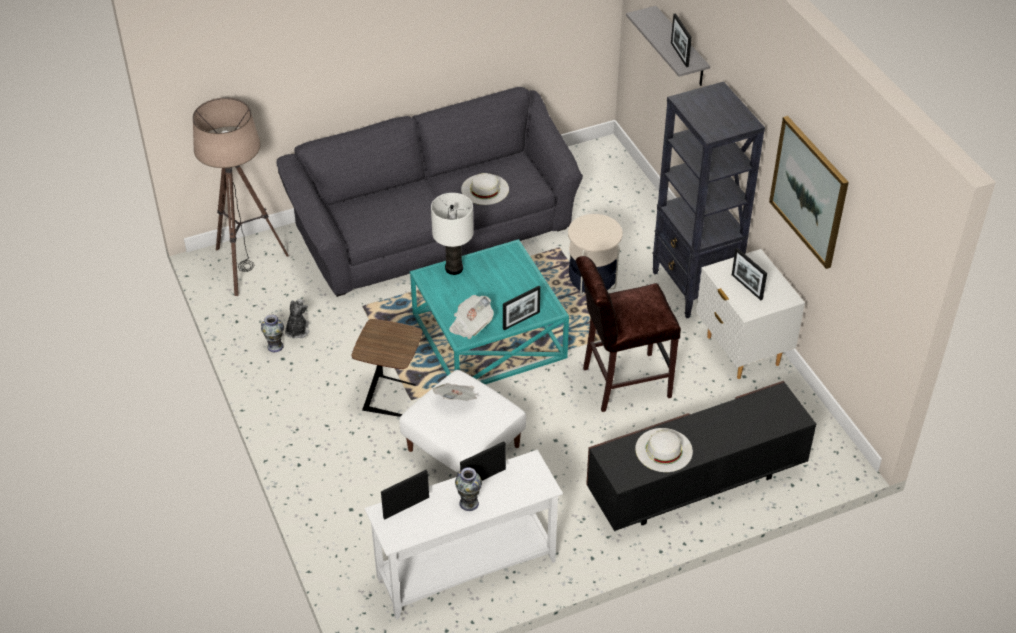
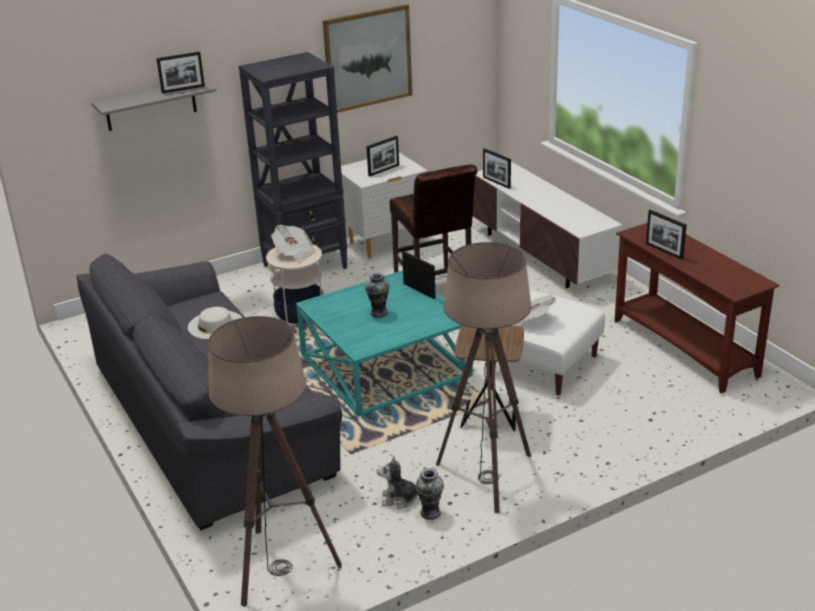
camera: 95 degrees left, 15 degrees down
white console table [365,450,563,620] -> brown console table [614,223,779,394]
picture frame [381,470,429,519] -> picture frame moved to [483,148,511,189]
white table lamp [431,193,474,275] -> none
newspaper [449,295,494,339] -> newspaper moved to [271,225,315,262]
vase [455,467,482,511] -> vase moved to [365,272,390,318]
black tv stand [586,381,816,531] -> white tv stand [473,162,623,288]
white hat [635,428,693,472] -> none
none -> floor lamp [436,242,531,513]

